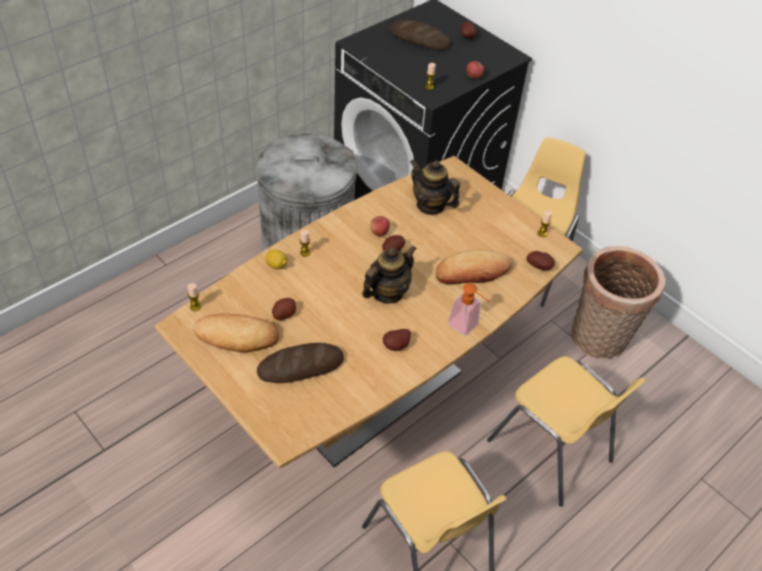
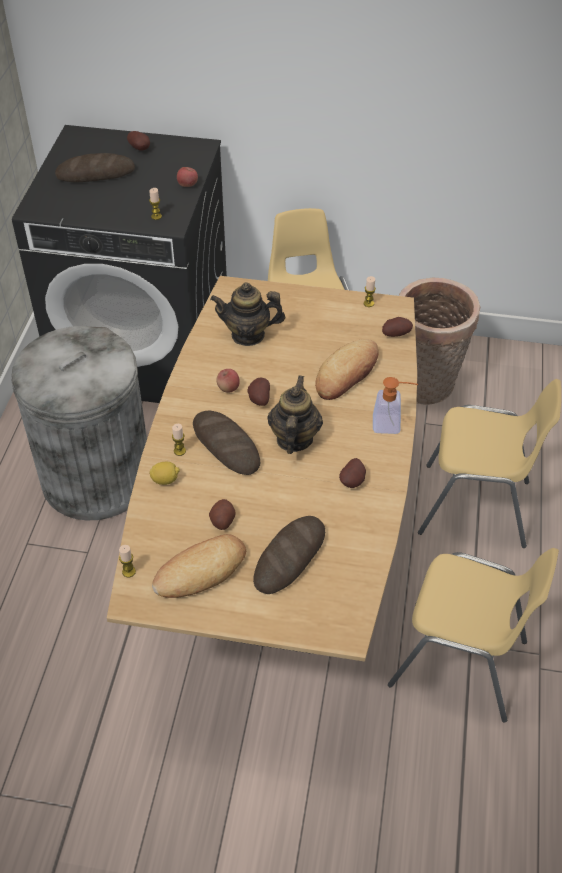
camera: 35 degrees left, 0 degrees up
none -> bread [193,411,260,475]

